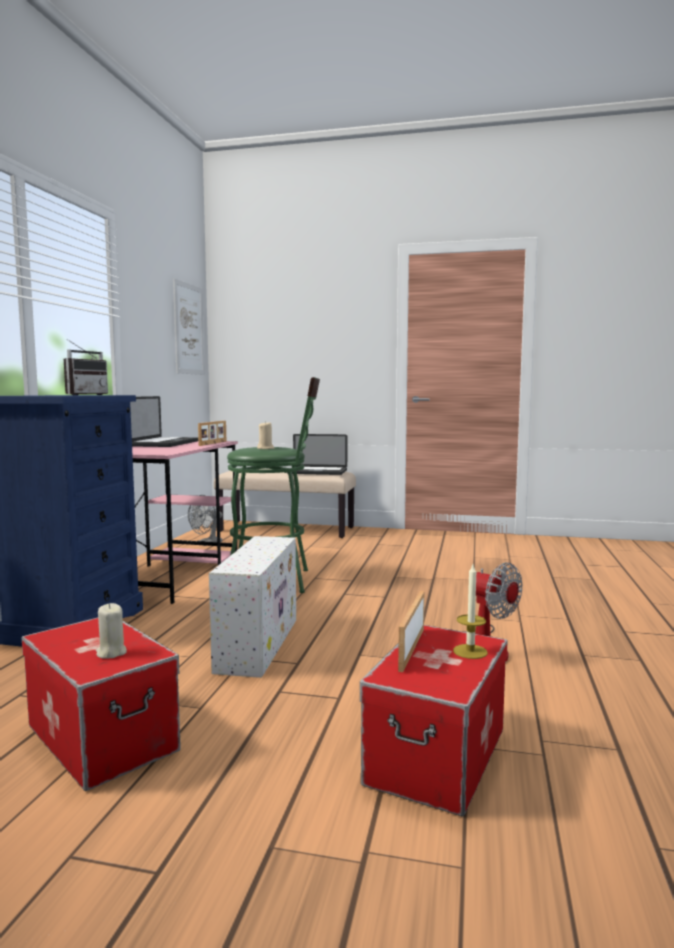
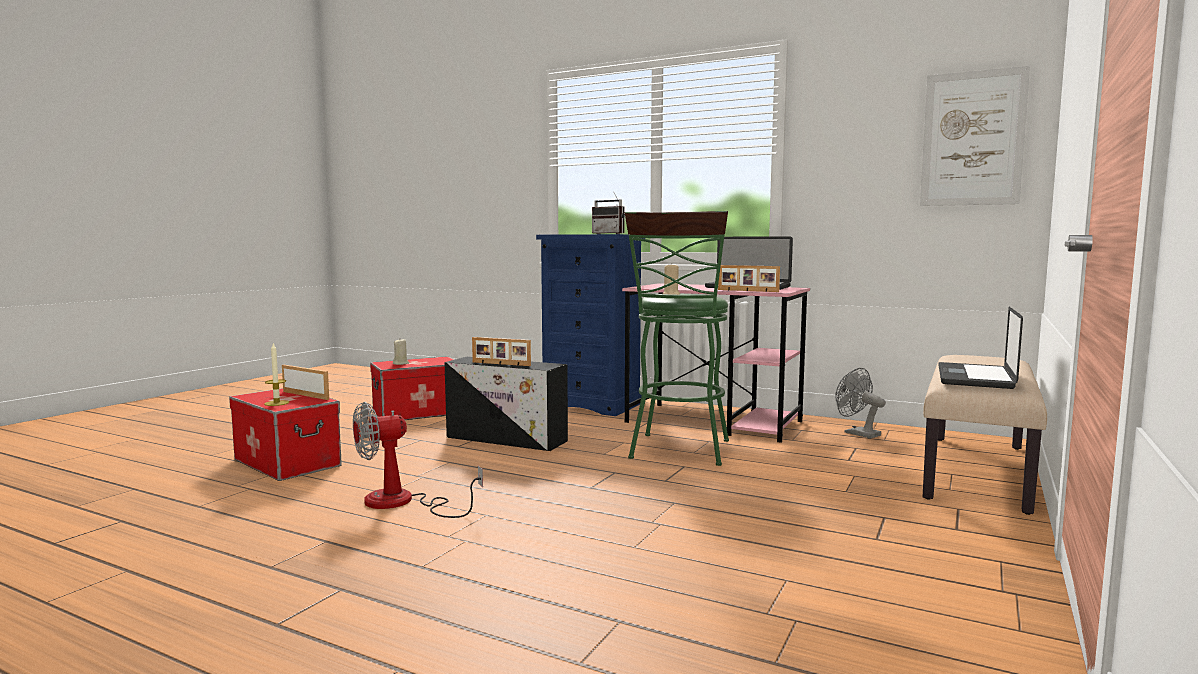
camera: 105 degrees right, 0 degrees up
white storage box [209,536,296,678] -> black storage box [444,357,568,451]
none -> picture frame [472,337,531,366]

